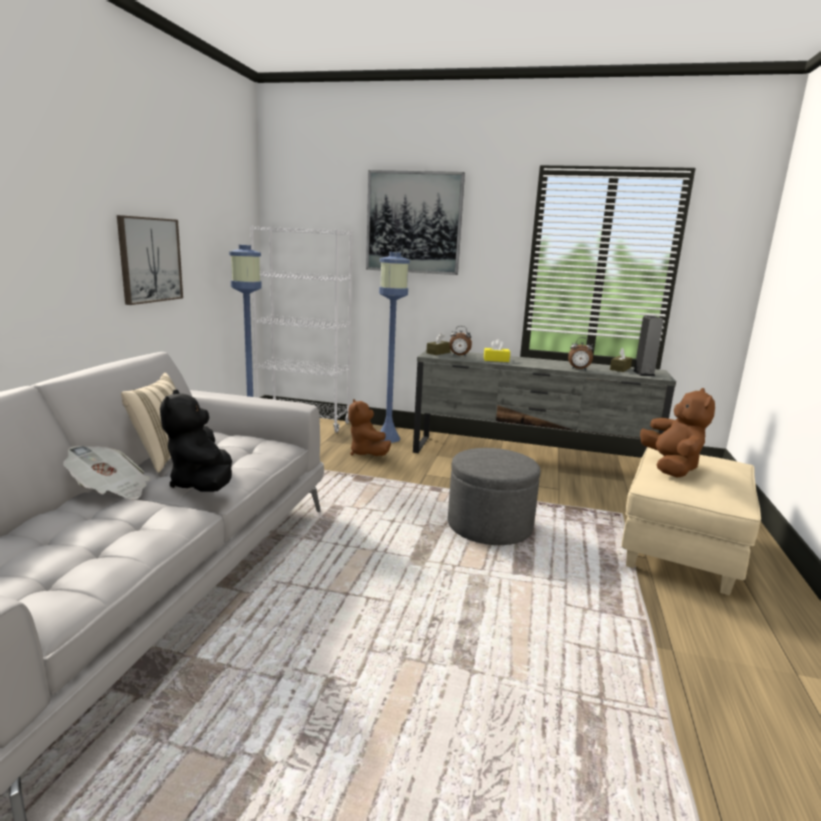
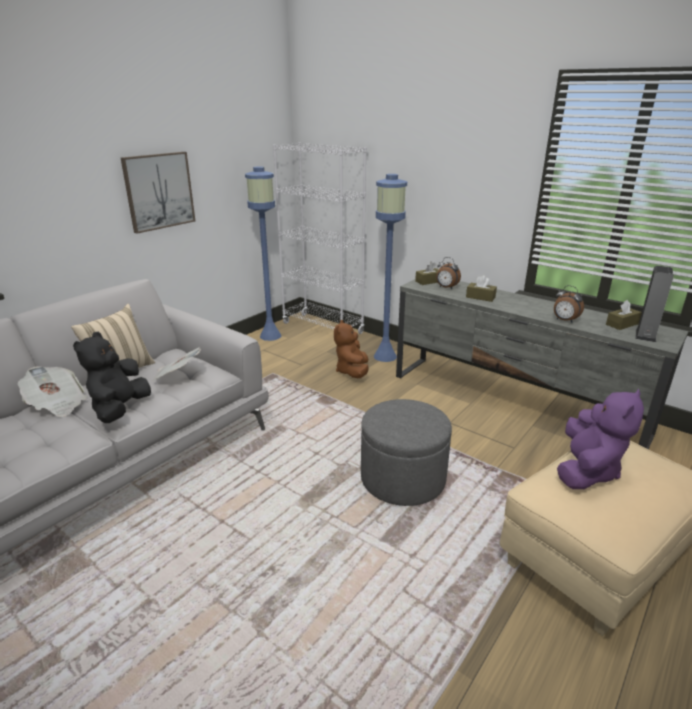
camera: 25 degrees right, 10 degrees up
picture [366,170,465,275] -> none
yellow tissue box [484,339,510,362] -> brown tissue box [466,275,497,302]
brown plush toy [640,388,715,477] -> purple plush toy [557,389,644,489]
none -> newspaper [152,347,201,381]

